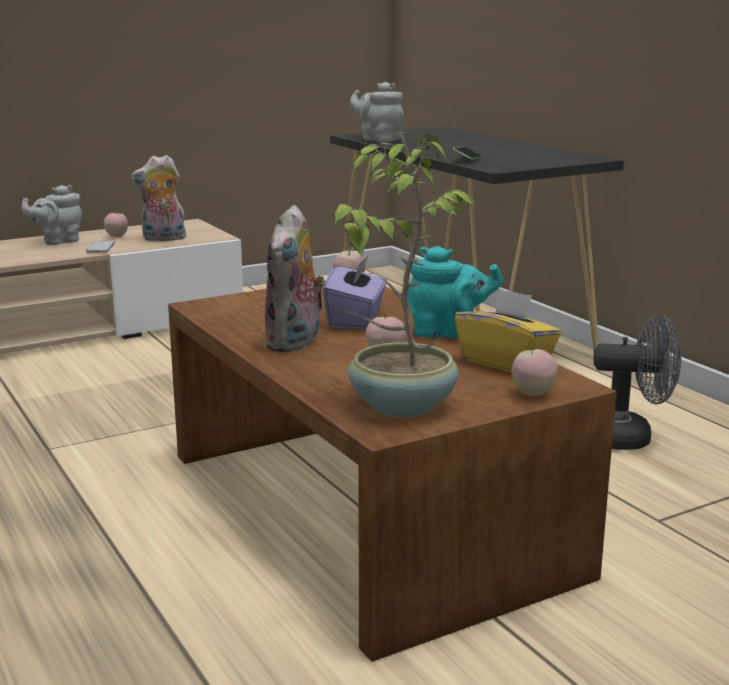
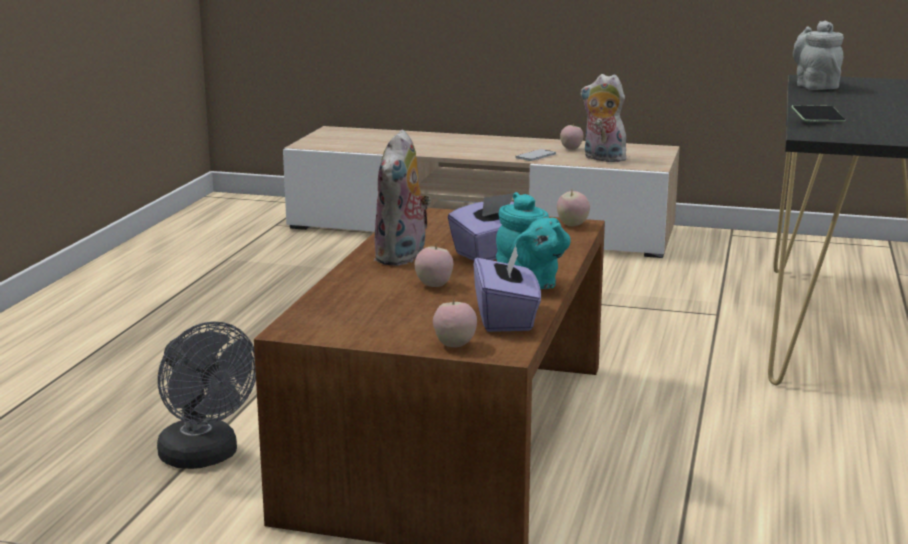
camera: 45 degrees right, 0 degrees up
grey teapot [21,185,82,245] -> none
plush toy [264,205,326,353] -> plush toy turned 45 degrees counterclockwise [374,129,431,266]
potted plant [334,132,475,417] -> none
yellow tissue box [455,288,561,373] -> purple tissue box [474,245,541,332]
grey fan [594,315,681,450] -> grey fan moved to [157,321,256,469]

